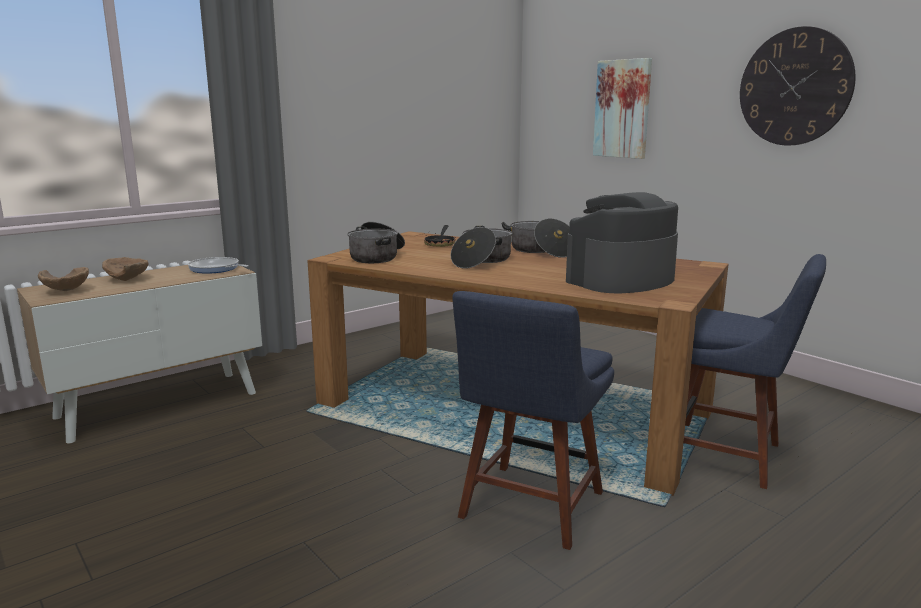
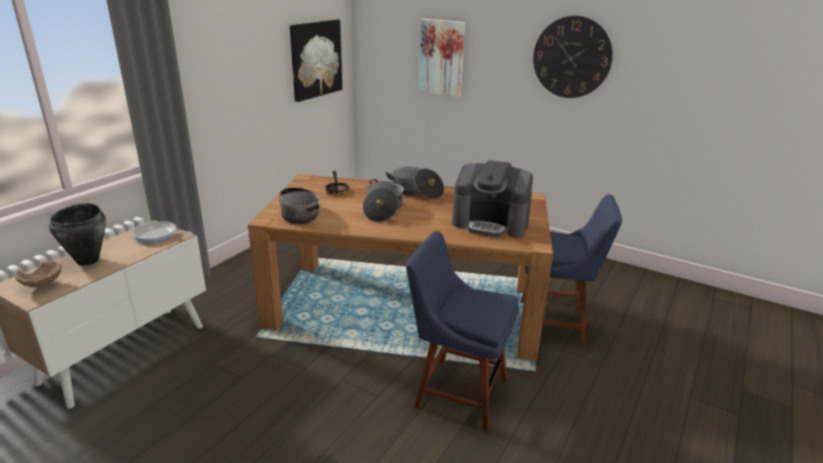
camera: 20 degrees left, 10 degrees up
brown bowl [102,257,148,281] -> black cooking pot [49,203,106,266]
blue chair [452,291,614,550] -> blue chair turned 105 degrees clockwise [406,231,519,430]
coffee machine [566,192,678,294] -> coffee machine turned 105 degrees counterclockwise [452,160,533,237]
none -> picture [290,19,342,102]

